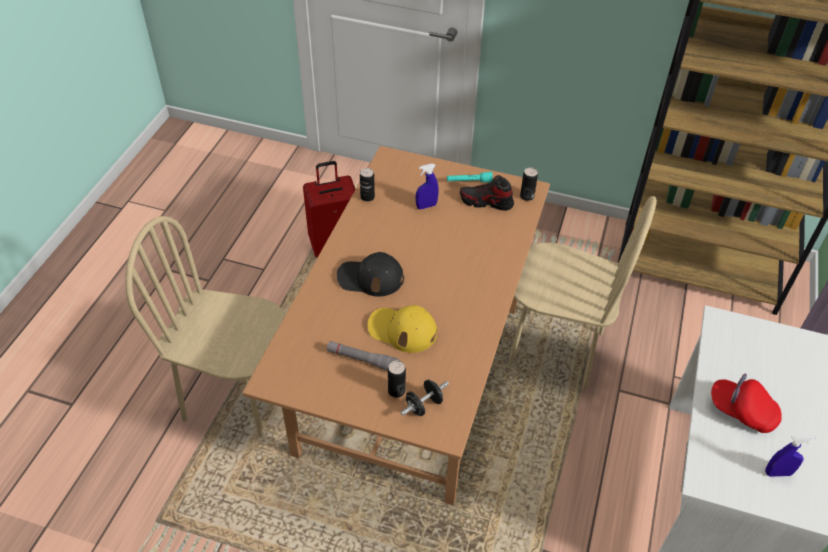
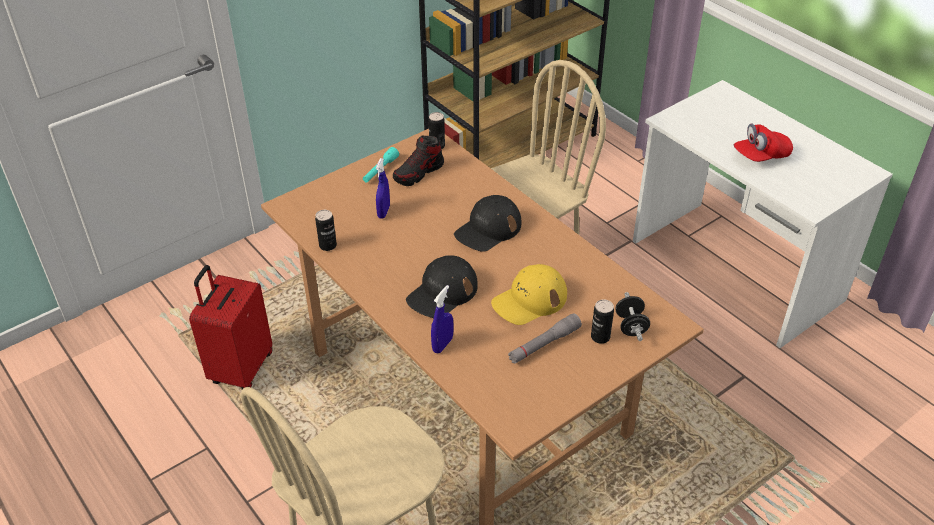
camera: 55 degrees left, 5 degrees down
blue spray bottle [765,435,816,477] -> blue spray bottle moved to [431,285,454,354]
none -> black cap [454,195,521,252]

